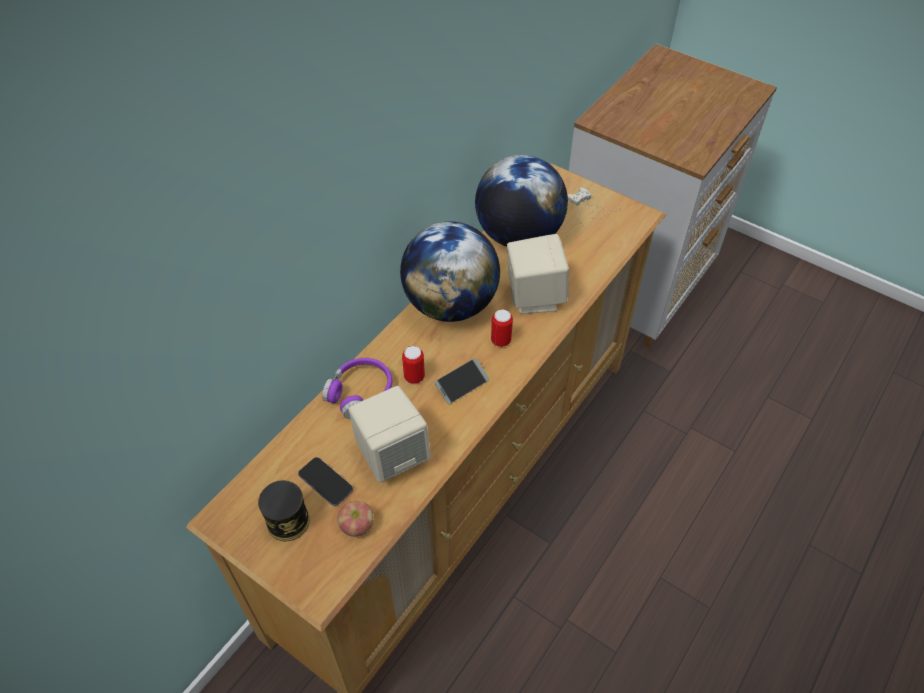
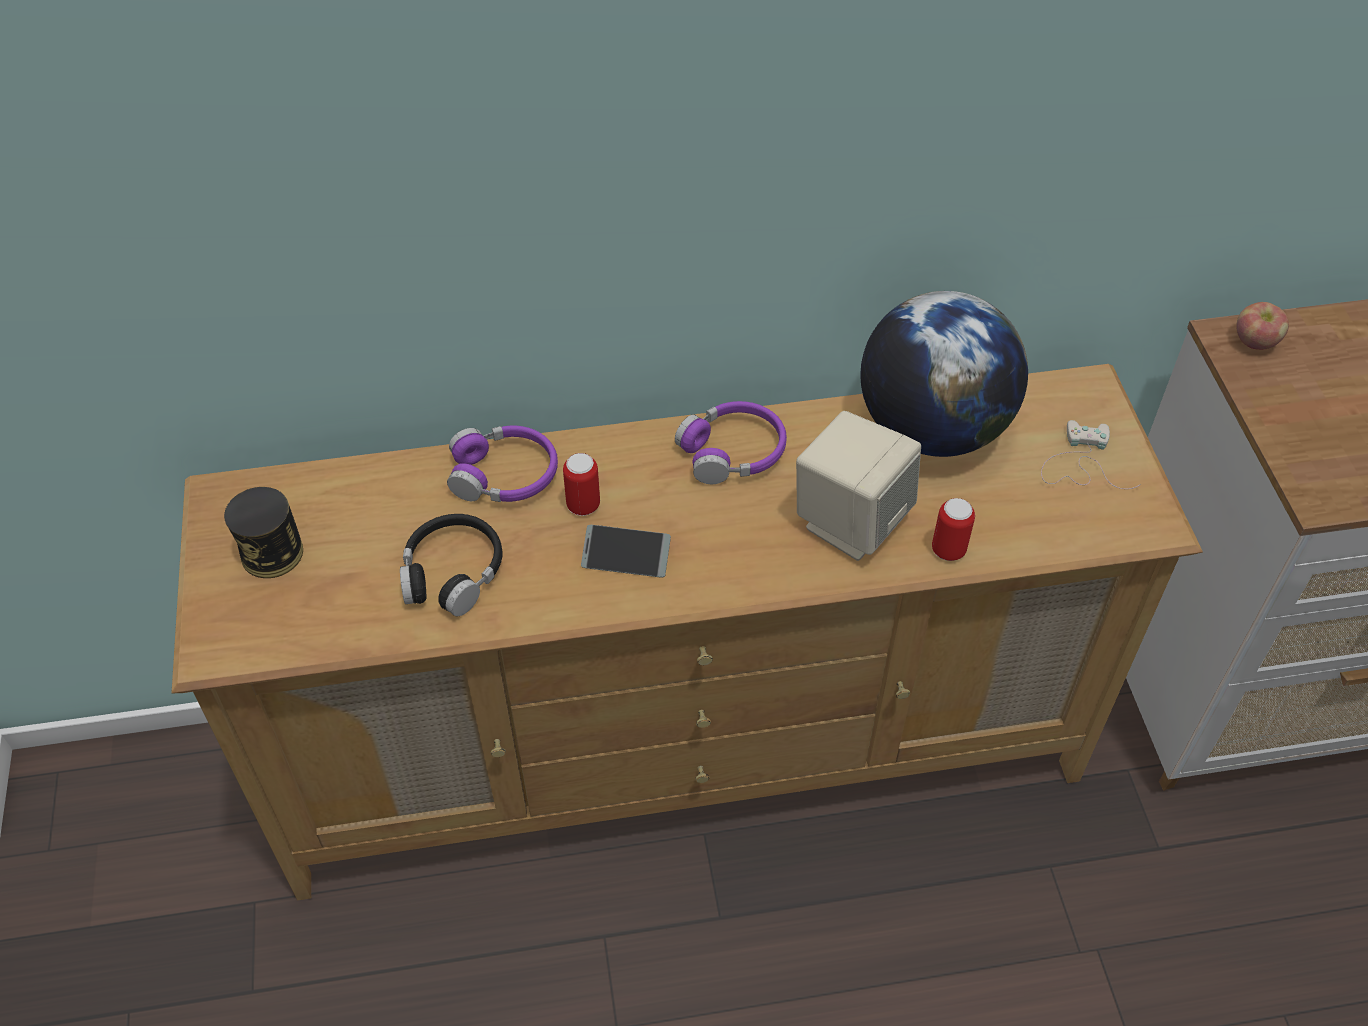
camera: 45 degrees right, 0 degrees up
phone [298,457,353,506] -> none
apple [337,501,373,537] -> apple moved to [1237,302,1289,350]
beige speaker [349,386,431,483] -> black headphones [400,514,502,616]
globe [400,222,500,322] -> purple headphones [675,401,787,484]
can [491,309,513,347] -> can moved to [932,498,975,561]

